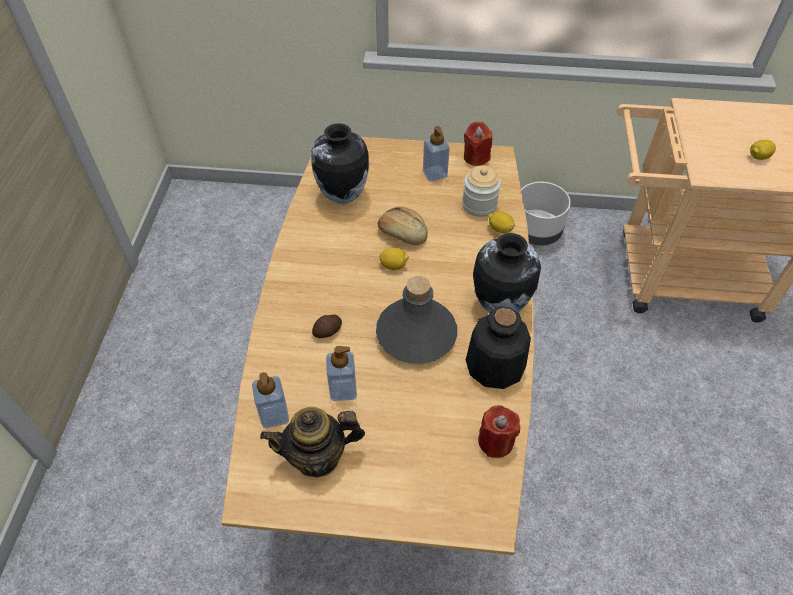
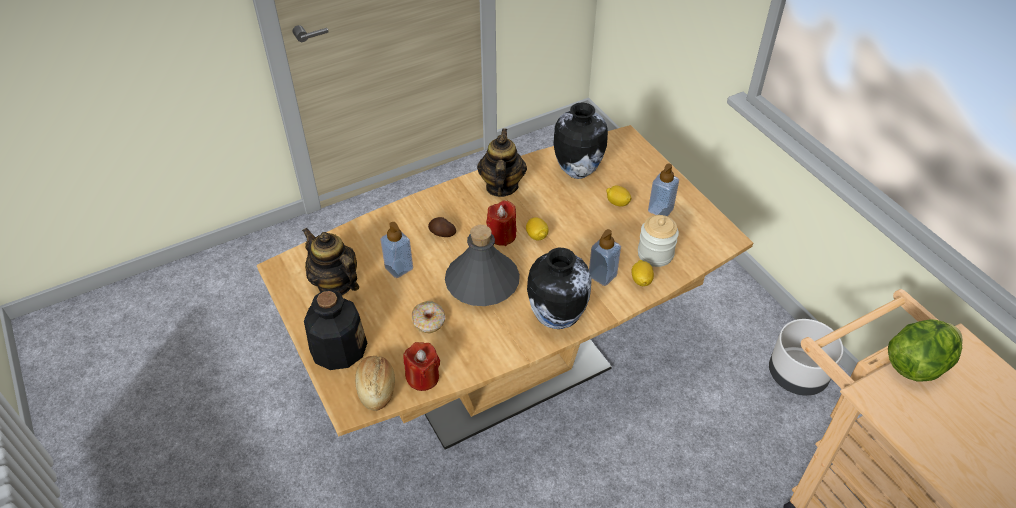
camera: 55 degrees right, 5 degrees down
soap dispenser [252,372,289,428] -> soap dispenser moved to [589,229,621,286]
bread [378,206,427,245] -> bread moved to [355,356,395,411]
red candle [464,122,492,166] -> red candle moved to [486,200,516,246]
bottle [466,306,531,389] -> bottle moved to [304,290,367,370]
lemon [750,140,776,160] -> lemon moved to [606,185,631,207]
none -> donut [412,301,445,333]
none -> teapot [477,128,527,197]
none -> lettuce [888,319,963,382]

